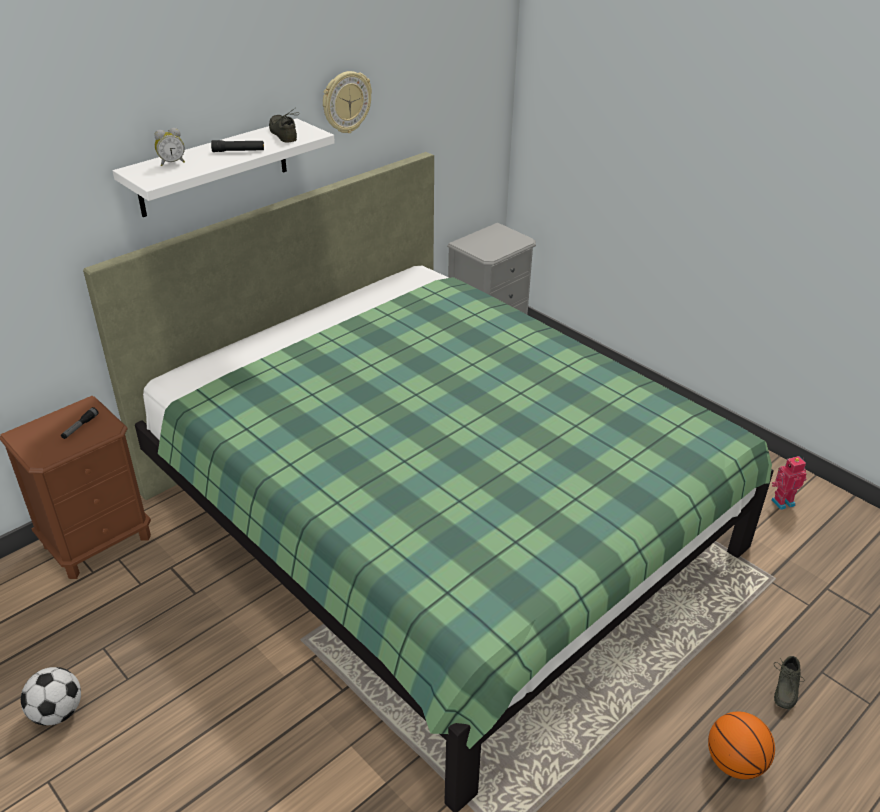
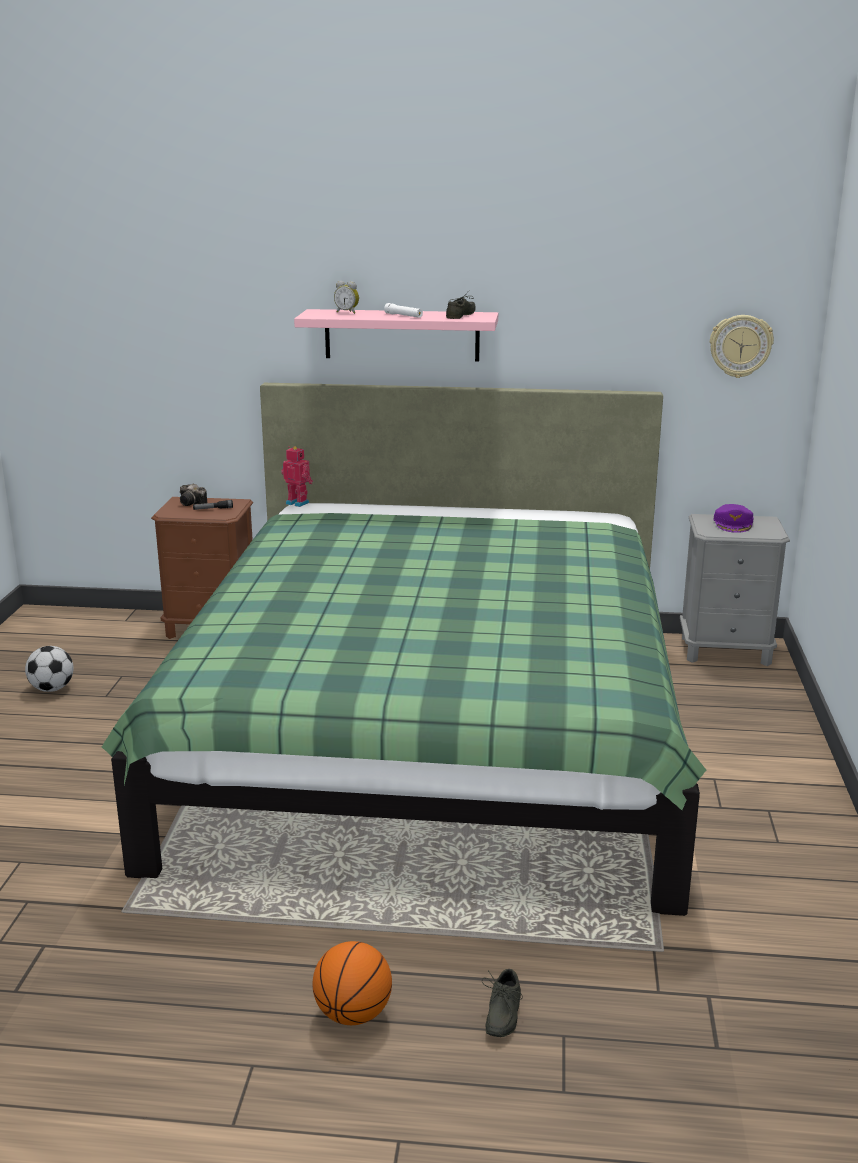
camera: 50 degrees right, 15 degrees down
white shelf [113,118,335,217] -> pink shelf [294,309,498,361]
black flashlight [211,140,264,152] -> white flashlight [384,303,423,318]
wall clock [323,71,372,133] -> wall clock moved to [710,315,774,378]
toy robot [771,456,807,510] -> toy robot moved to [281,446,313,507]
grey shoe [774,656,804,709] -> grey shoe turned 60 degrees counterclockwise [482,969,523,1037]
none -> camera [180,483,207,506]
none -> purple cap [714,504,754,533]

